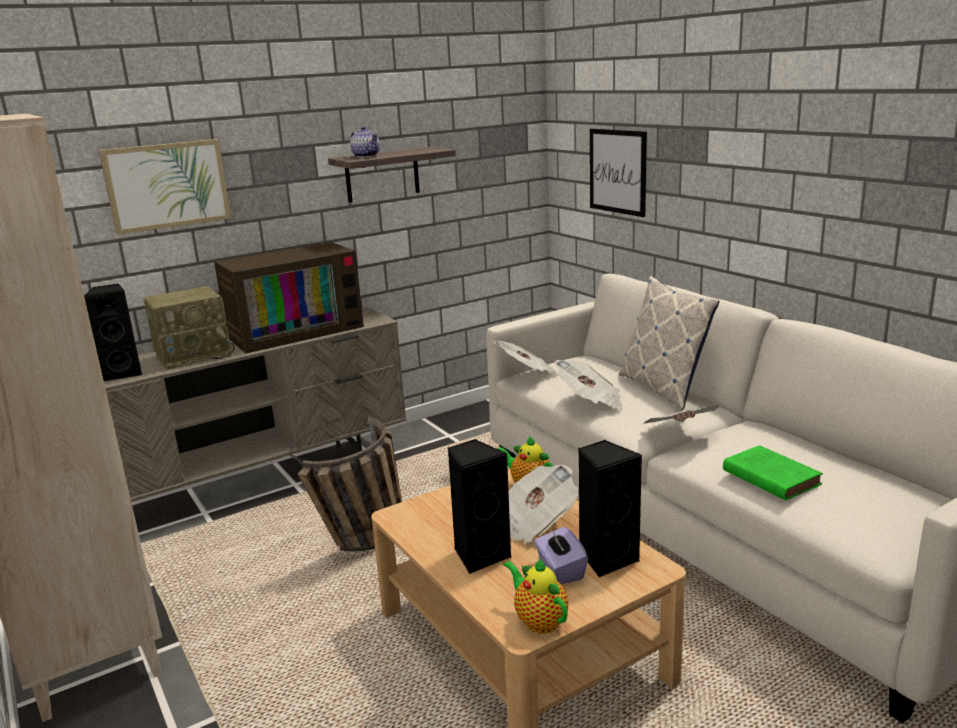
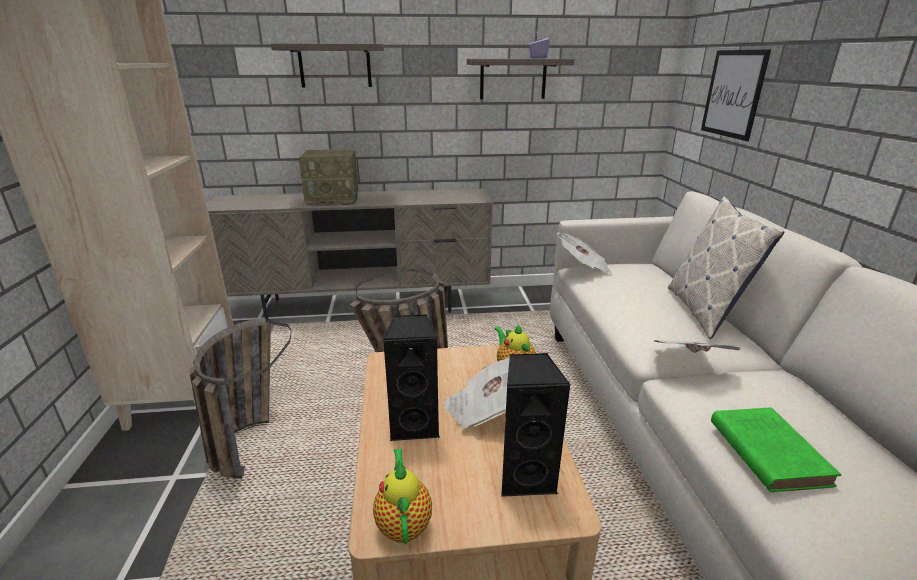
camera: 25 degrees right, 5 degrees up
black speaker [84,284,142,381] -> none
picture [99,139,231,235] -> shelf [271,43,384,87]
television [214,242,364,353] -> none
teapot [350,126,380,158] -> none
purple tissue box [534,527,588,584] -> purple tissue box moved to [529,32,550,58]
newspaper [555,360,623,409] -> none
none -> basket [190,318,291,478]

